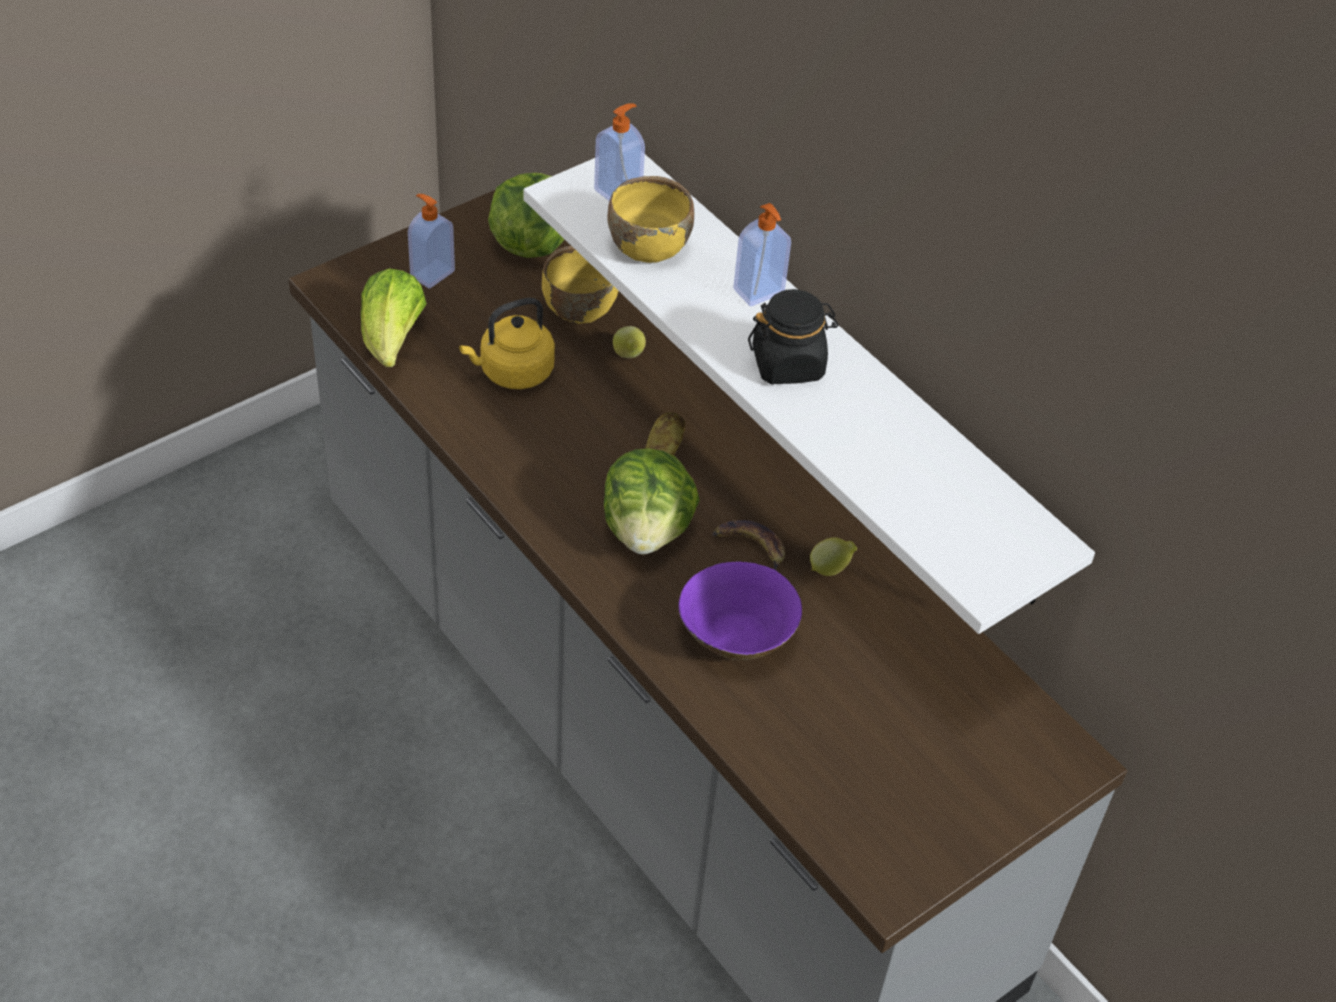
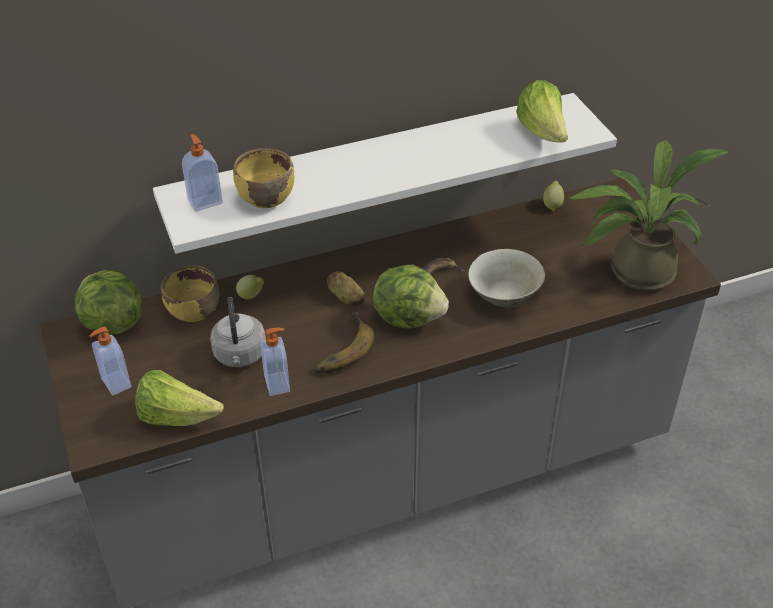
camera: 70 degrees left, 5 degrees down
yellow kettle [459,298,555,389] -> grey kettle [210,297,266,367]
purple bowl [678,562,802,660] -> beige bowl [468,249,545,307]
soap dispenser [733,203,791,306] -> soap dispenser moved to [260,328,290,396]
black jar [748,289,839,384] -> none
lemon [810,537,857,576] -> lemon moved to [543,181,564,211]
none -> banana [314,312,374,373]
none -> lettuce [516,80,568,143]
none -> potted plant [567,140,732,291]

